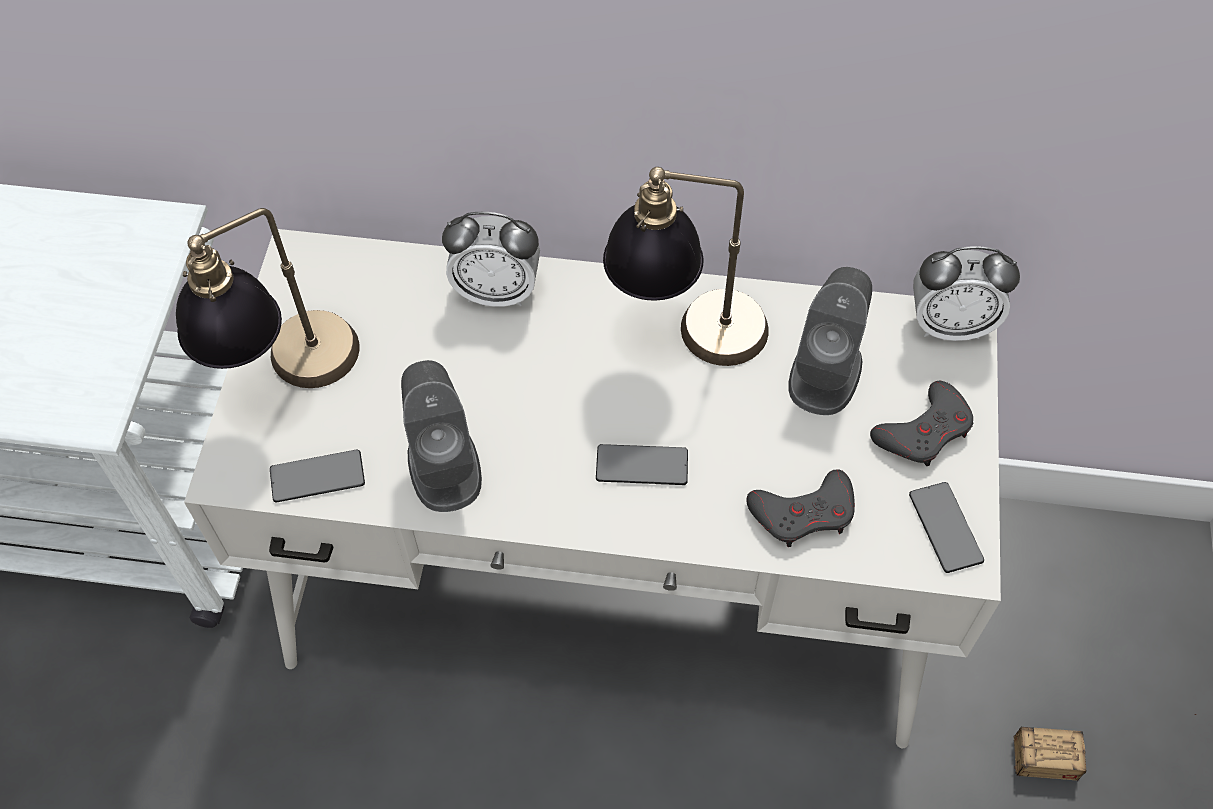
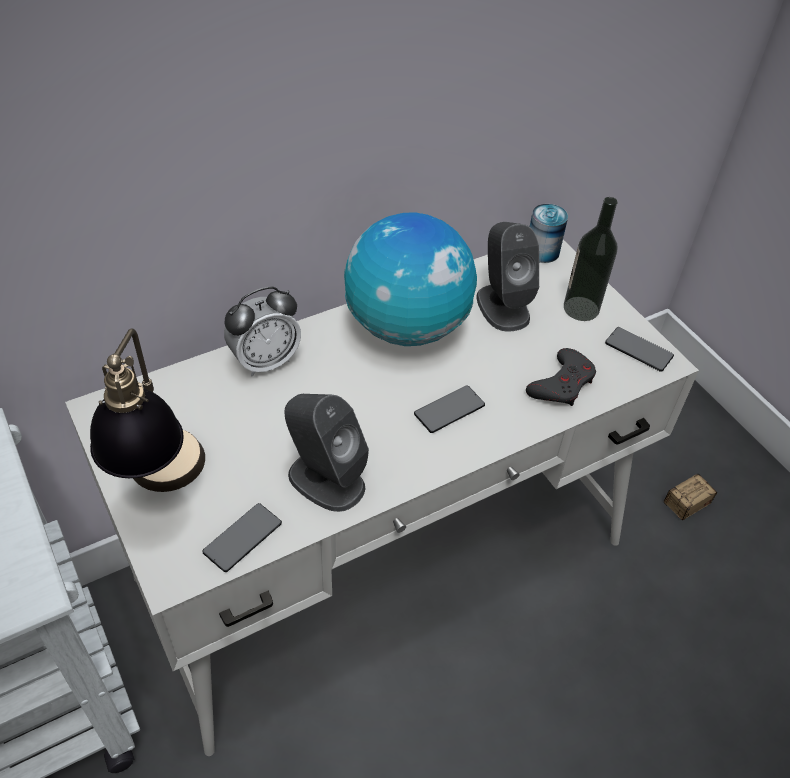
camera: 40 degrees left, 10 degrees down
table lamp [603,167,769,366] -> globe [344,212,477,346]
grey game controller [870,381,974,466] -> bottle [564,197,617,321]
alarm clock [913,246,1020,341] -> can [530,204,568,263]

